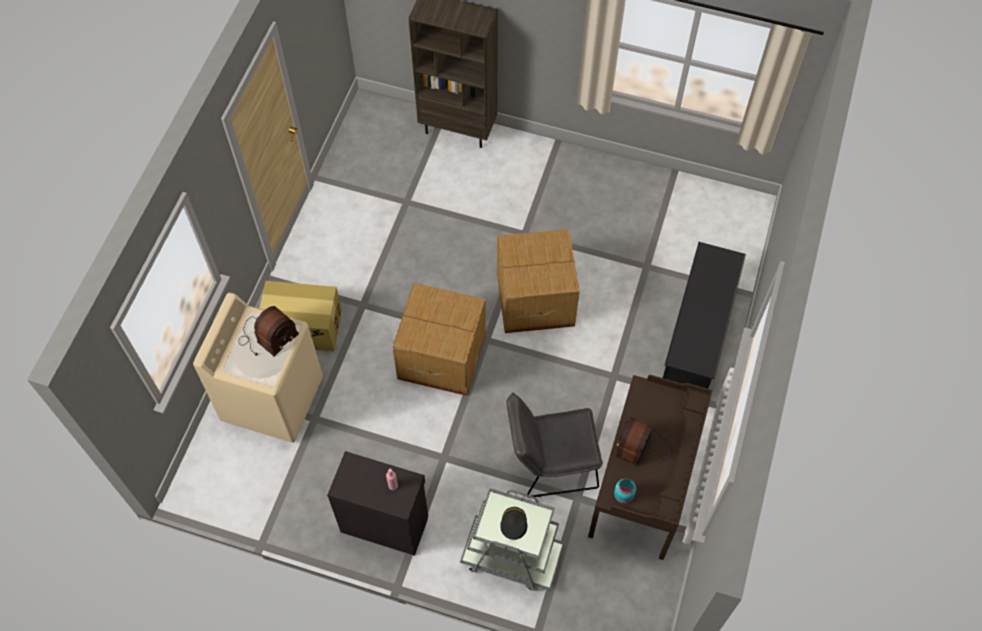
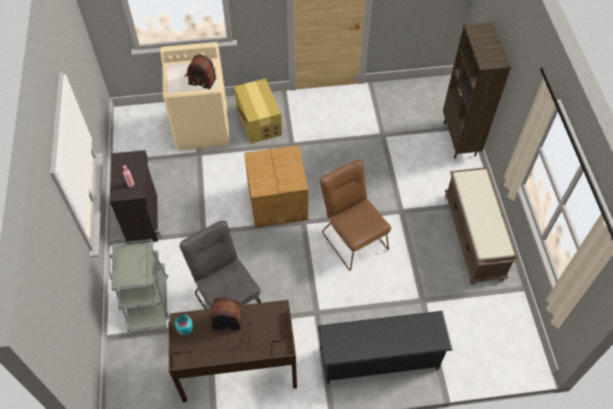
camera: 65 degrees right, 5 degrees down
cardboard box [497,229,580,333] -> brown chair [320,160,391,271]
black cap [500,507,527,540] -> none
none -> brown bench [445,167,517,284]

